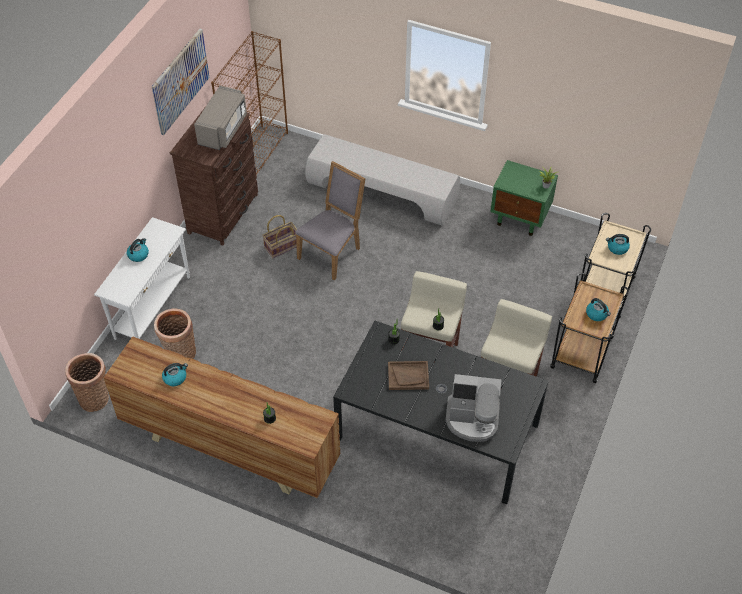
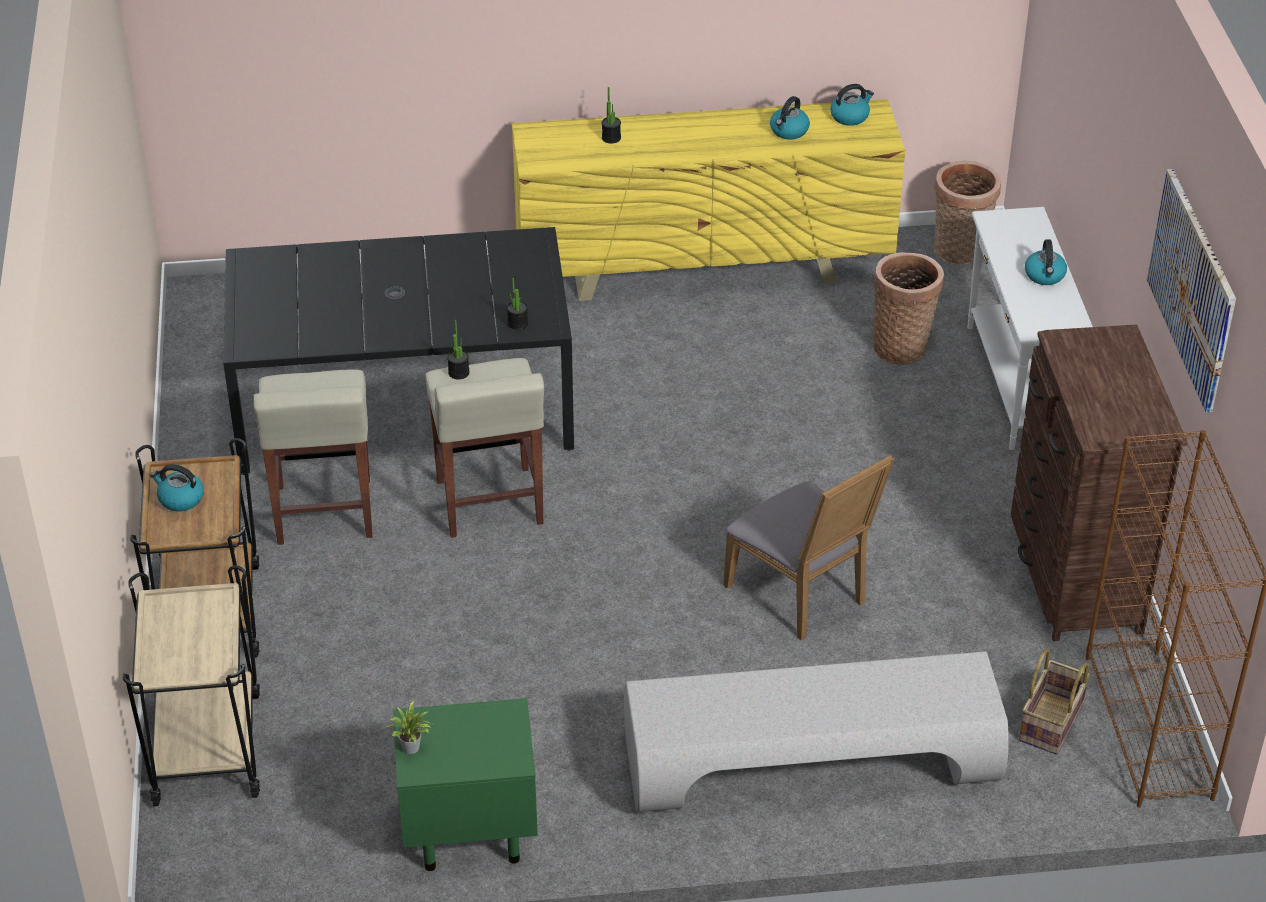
camera: 150 degrees right, 10 degrees down
brown cabinet [104,336,340,498] -> yellow cabinet [512,99,905,301]
grey microwave [194,85,247,150] -> none
basket [262,215,297,258] -> basket moved to [1019,649,1090,755]
grey chair [295,161,366,280] -> grey chair turned 45 degrees counterclockwise [723,454,895,640]
brown tray [388,361,429,390] -> none
coffee machine [446,374,501,442] -> none
kettle [606,234,630,255] -> kettle moved to [830,84,874,126]

